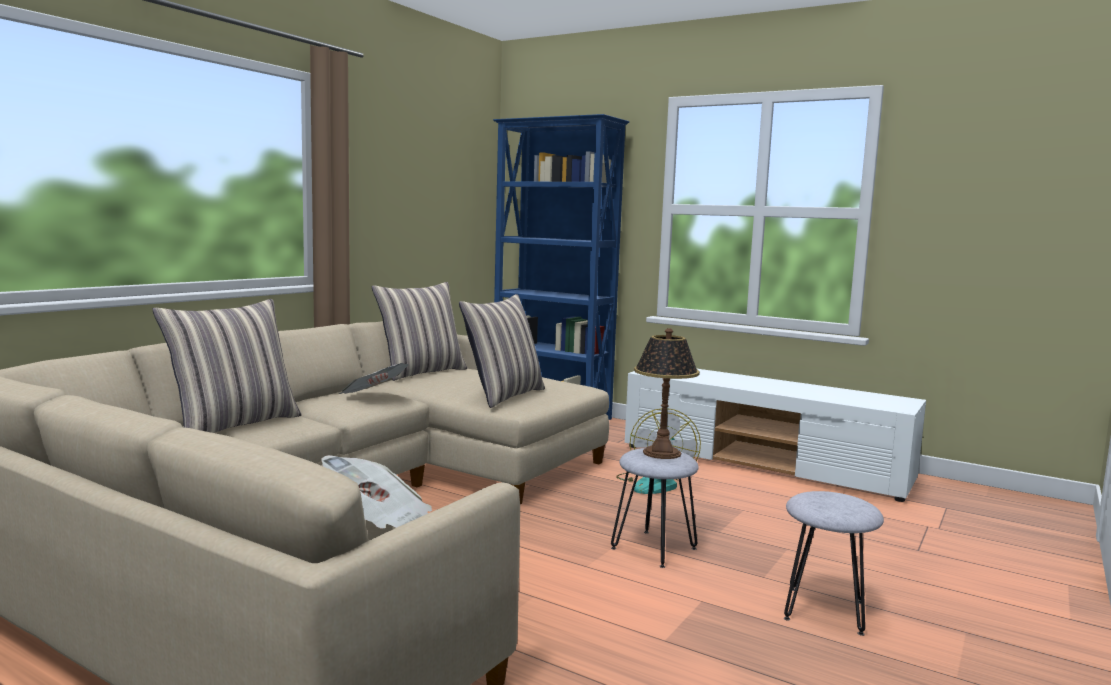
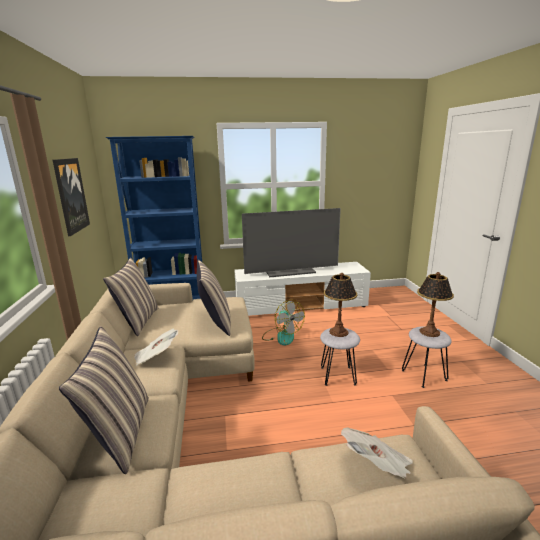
camera: 40 degrees left, 10 degrees up
none -> picture [53,158,90,236]
none -> television [242,208,341,277]
none -> table lamp [417,272,454,337]

